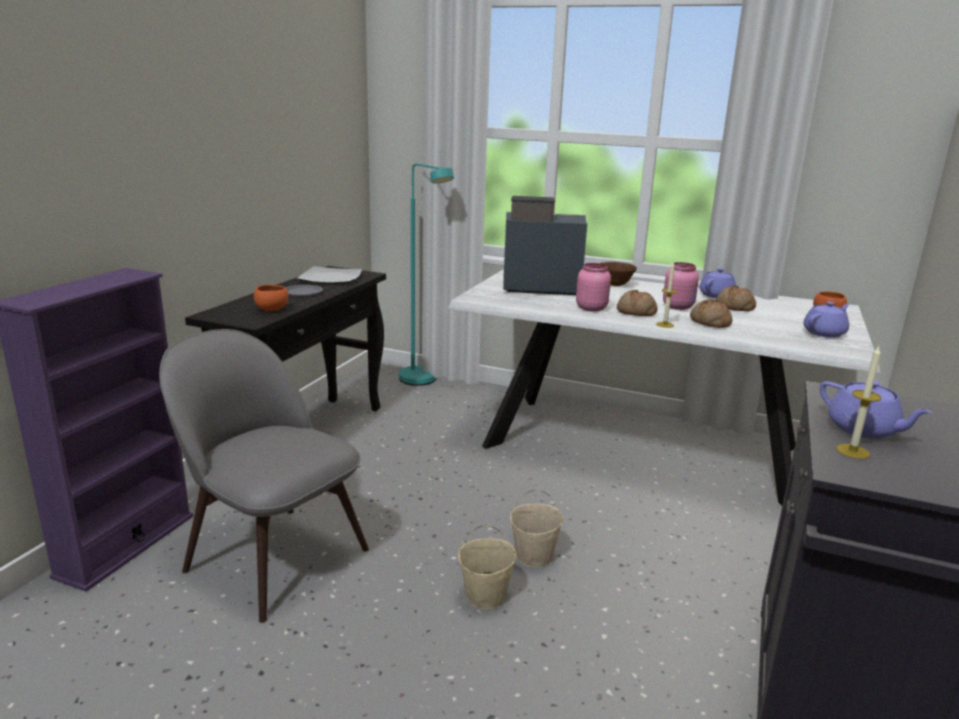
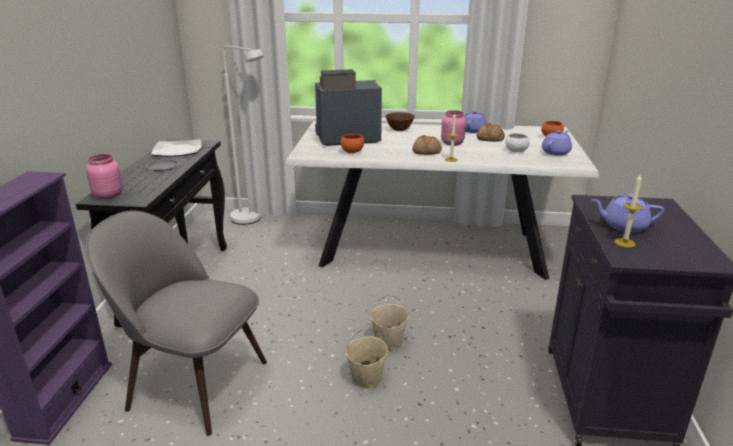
camera: 15 degrees left, 5 degrees up
orange bowl [254,285,288,311] -> orange bowl moved to [341,134,364,153]
turquoise floor lamp [399,163,454,386] -> white floor lamp [223,46,264,225]
pink jar [576,263,611,311] -> pink jar moved to [86,154,122,199]
bread [690,299,732,328] -> none
purple teapot [820,380,932,439] -> purple teapot turned 150 degrees clockwise [591,194,664,233]
none -> white bowl [506,133,530,152]

